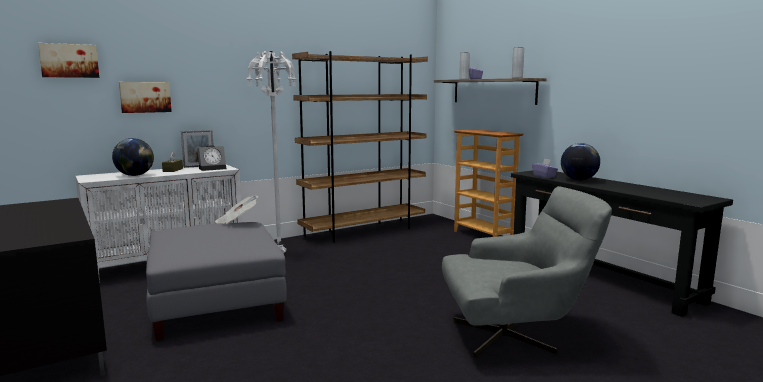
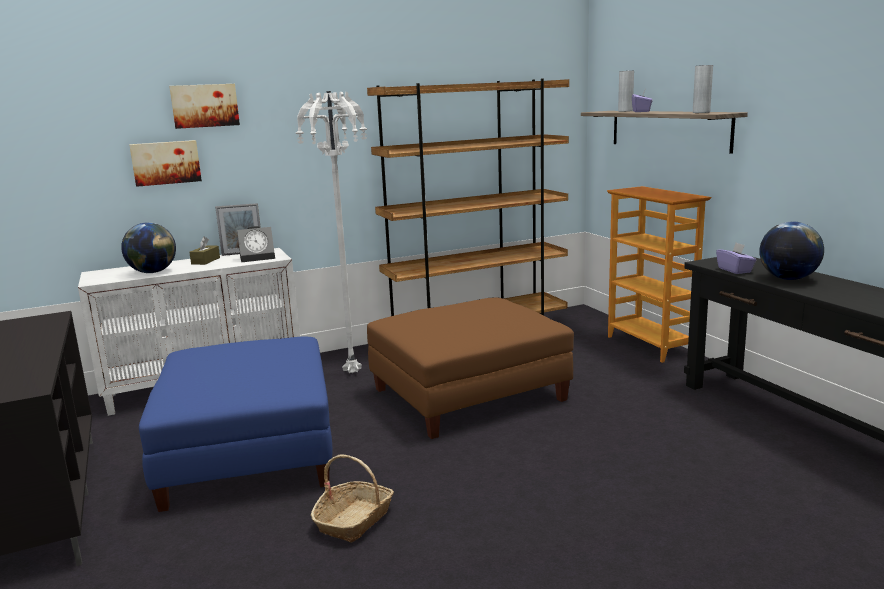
camera: 10 degrees right, 5 degrees up
picture [38,43,99,78] -> picture moved to [169,84,240,129]
grey ottoman [146,222,287,341] -> blue ottoman [139,336,332,512]
newspaper [215,195,258,224] -> none
grey armchair [442,186,612,357] -> none
none -> basket [311,455,394,543]
none -> brown ottoman [367,297,574,439]

